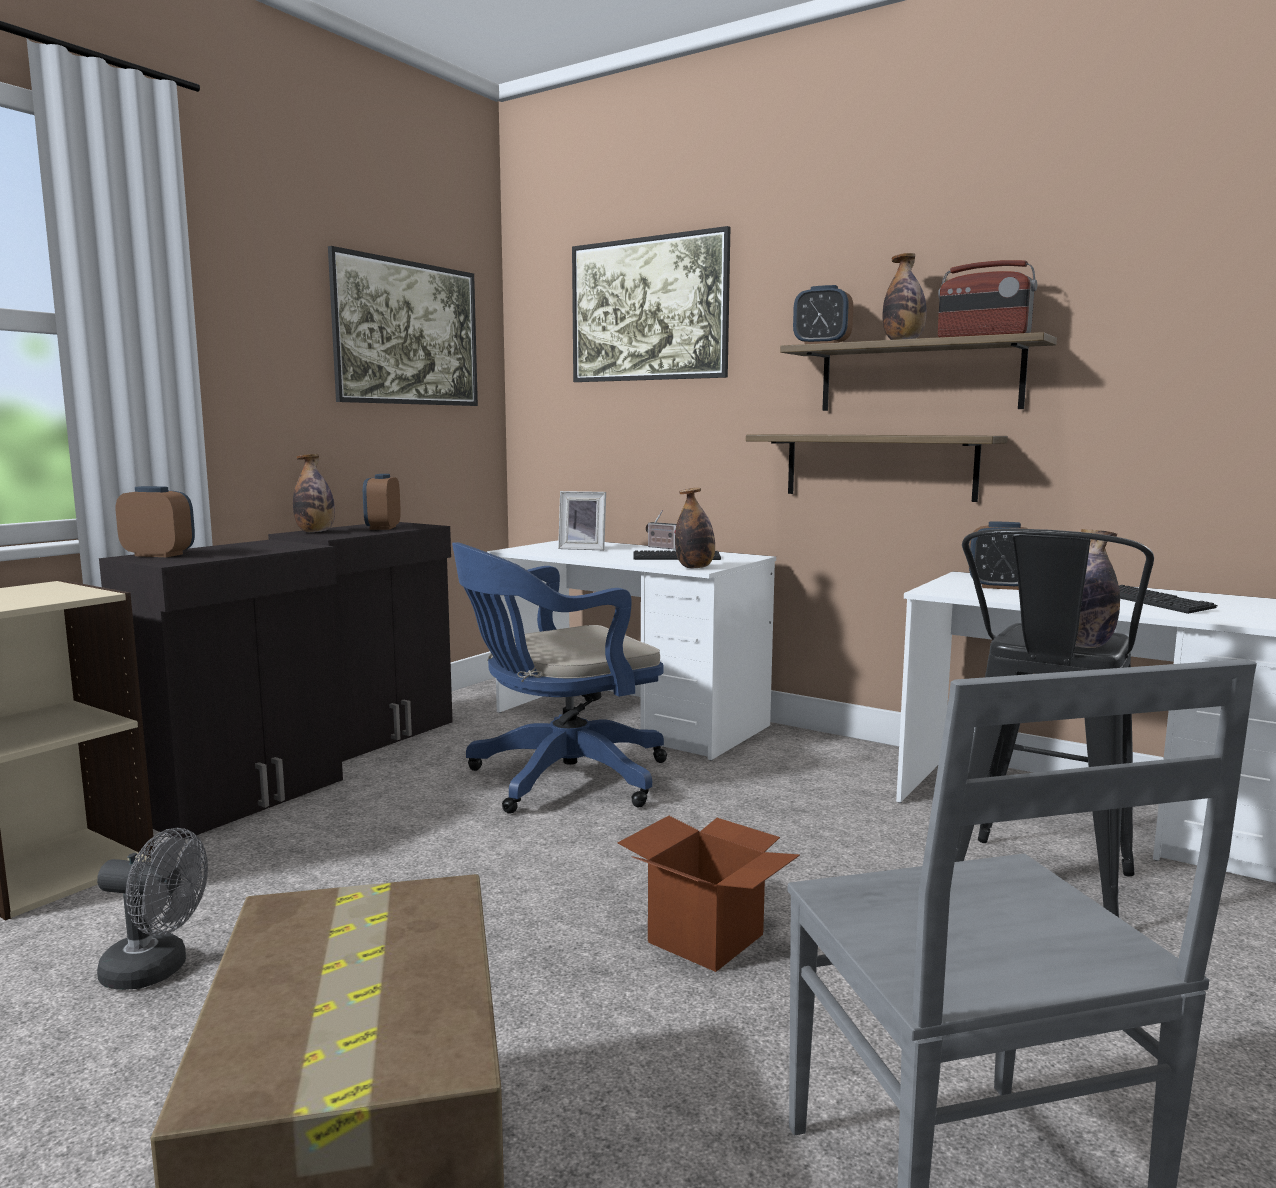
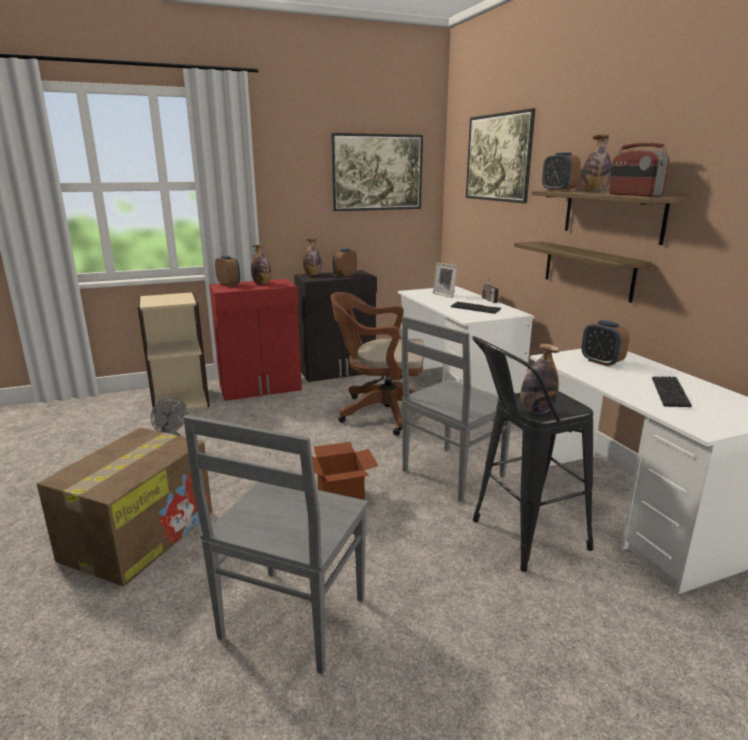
camera: 35 degrees right, 10 degrees up
black cabinet [99,539,343,840] -> red cabinet [209,279,302,401]
blue office chair [452,542,667,814] -> brown office chair [331,292,424,436]
bottle [675,488,715,568] -> bottle moved to [251,244,271,284]
none -> grey chair [402,316,511,502]

